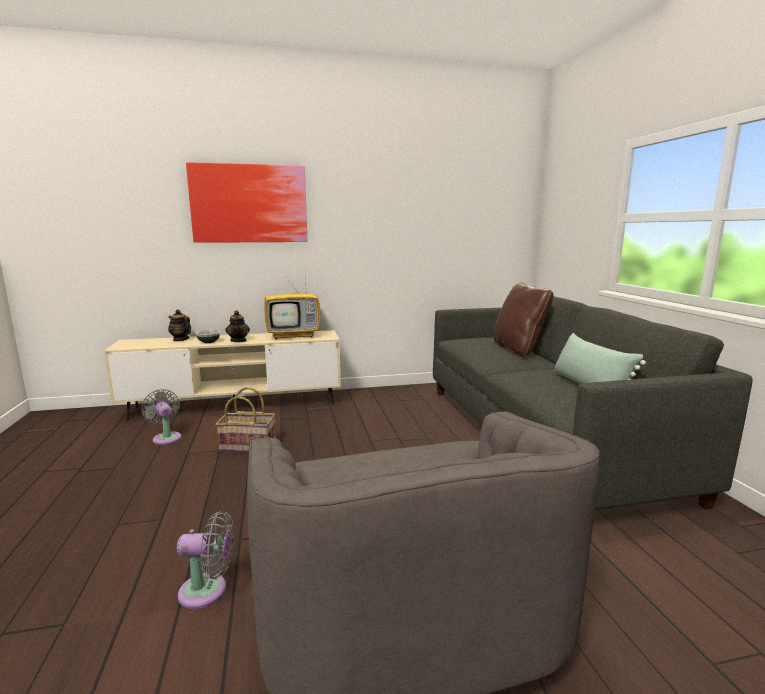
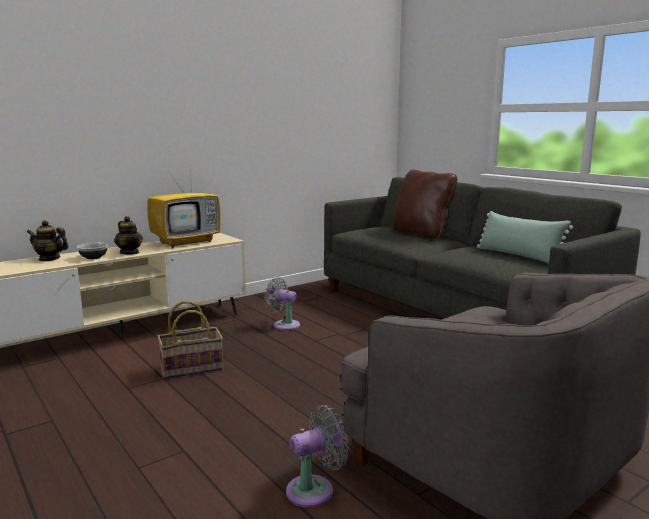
camera: 25 degrees left, 0 degrees up
grey fan [141,389,182,445] -> grey fan moved to [264,277,300,331]
picture [186,162,308,243] -> none

